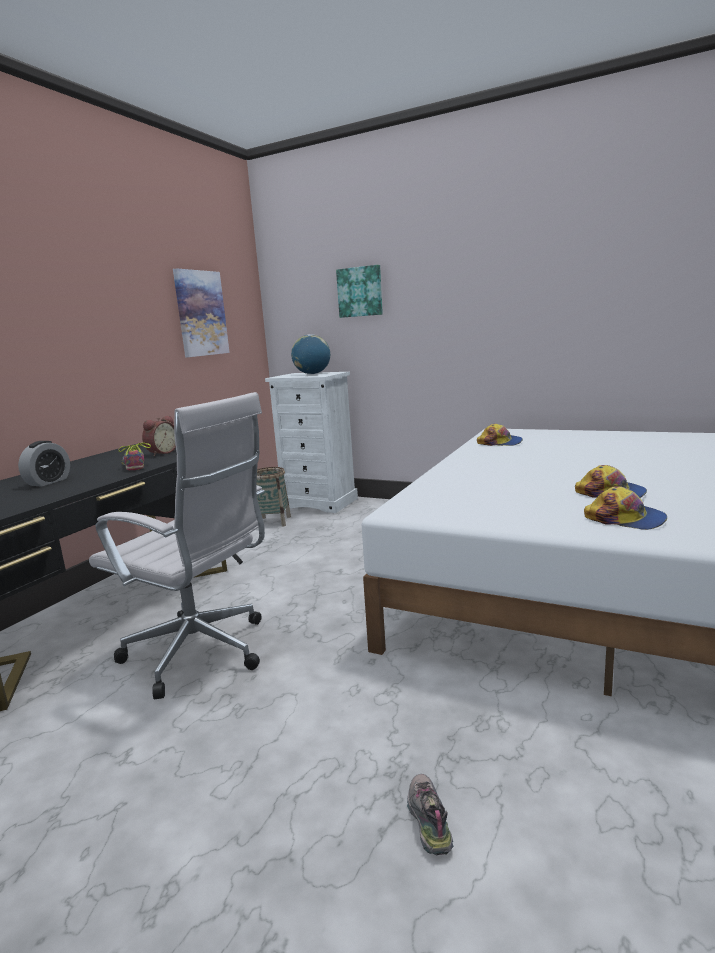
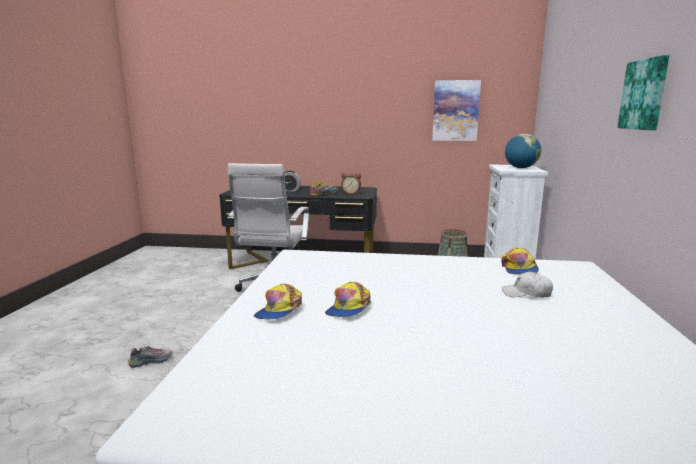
camera: 70 degrees right, 0 degrees up
picture [336,265,383,318] -> picture moved to [617,55,669,130]
none -> white cap [502,272,553,298]

